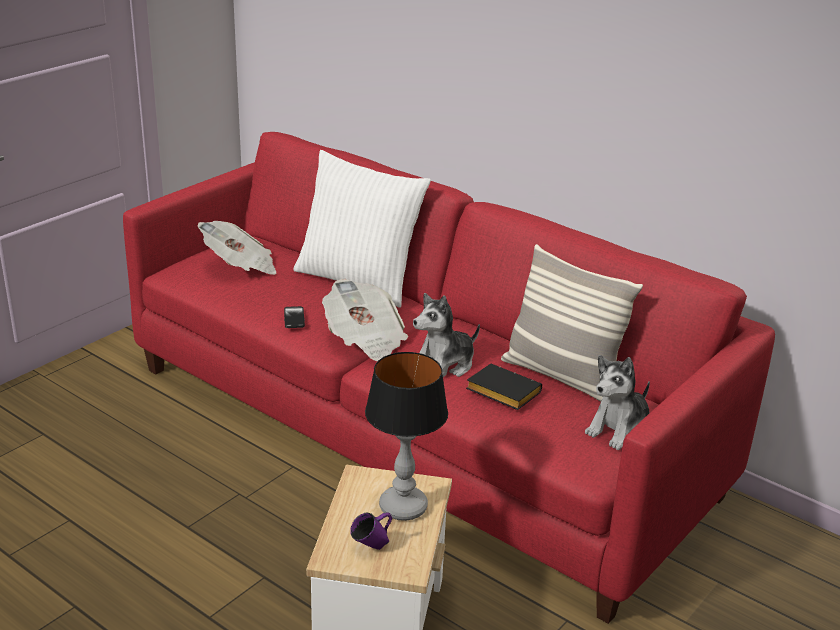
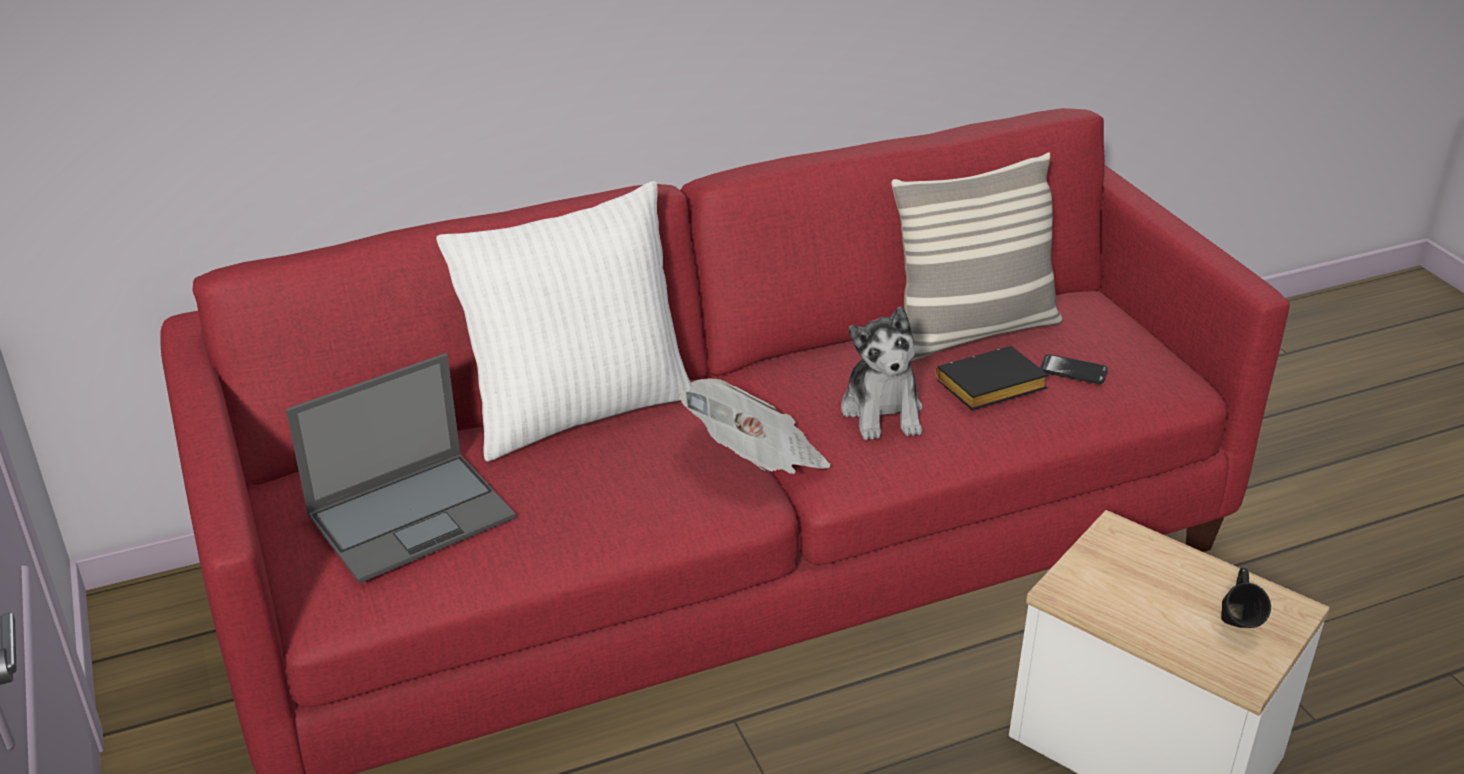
camera: 60 degrees left, 5 degrees up
newspaper [198,221,276,275] -> laptop [286,353,516,583]
phone [284,306,305,328] -> phone moved to [1040,354,1108,384]
purple mug [350,512,392,550] -> black mug [1221,568,1271,628]
table lamp [365,352,448,521] -> none
plush toy [585,355,650,450] -> none

